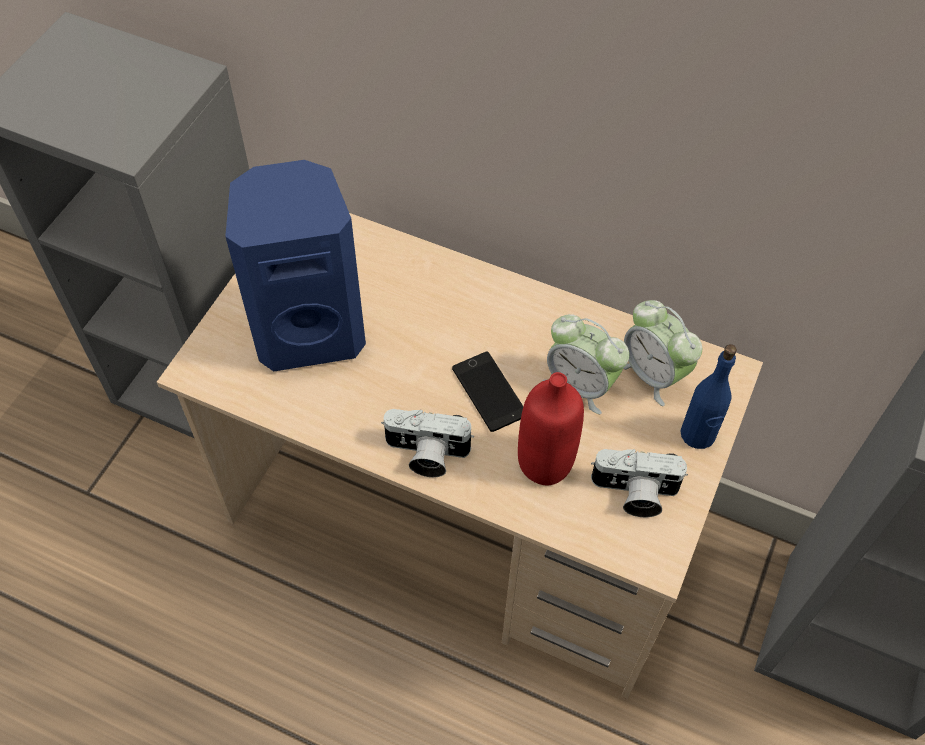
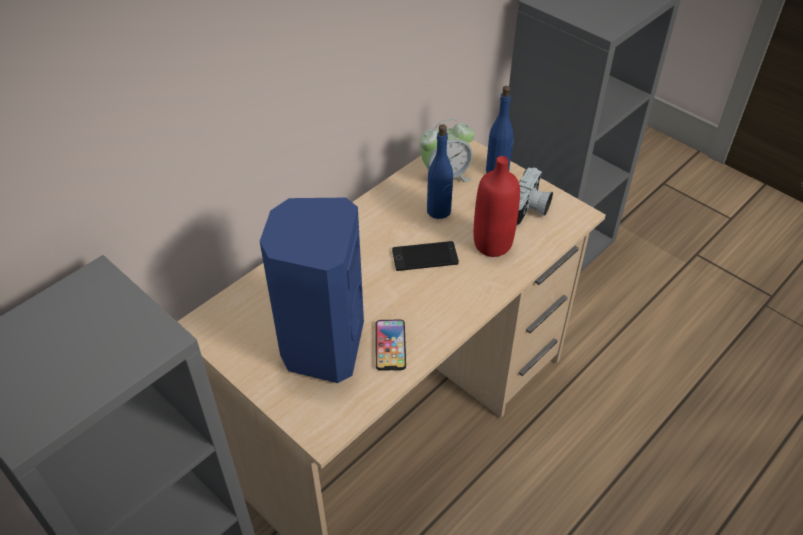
camera: 70 degrees left, 10 degrees down
camera [381,409,474,477] -> none
alarm clock [543,314,629,414] -> blue bottle [427,124,453,219]
none -> phone [375,320,406,371]

